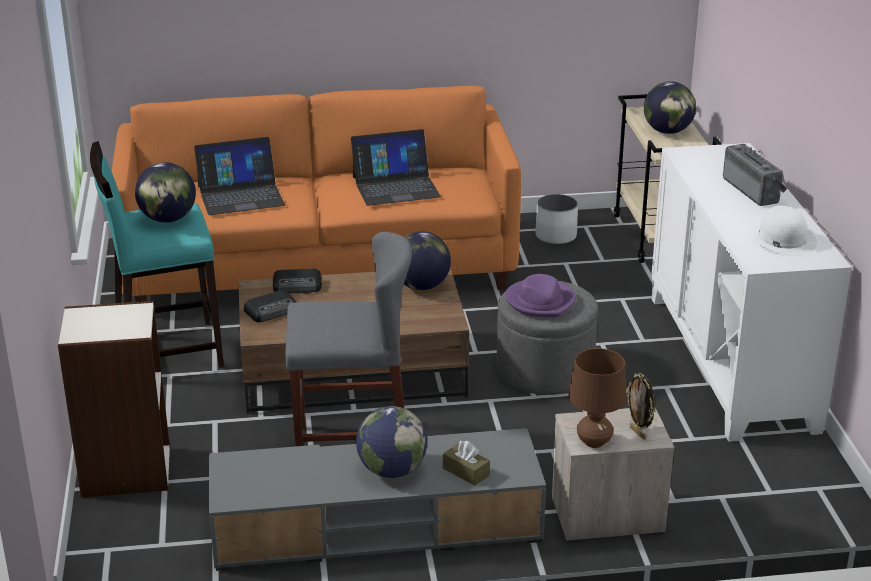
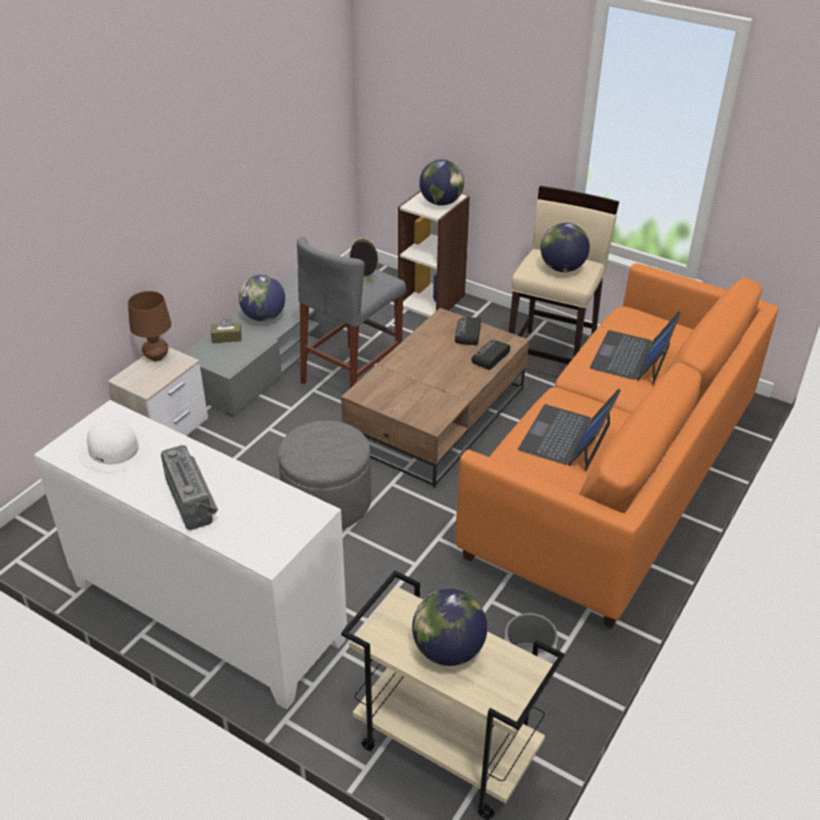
camera: 130 degrees right, 10 degrees up
turquoise stool [90,141,224,368] -> beige stool [509,186,619,364]
globe [404,231,451,290] -> globe moved to [419,160,464,206]
purple hat [505,274,576,317] -> none
picture frame [626,373,655,440] -> picture frame moved to [349,237,380,281]
radio [723,144,787,206] -> radio turned 135 degrees counterclockwise [161,445,218,530]

